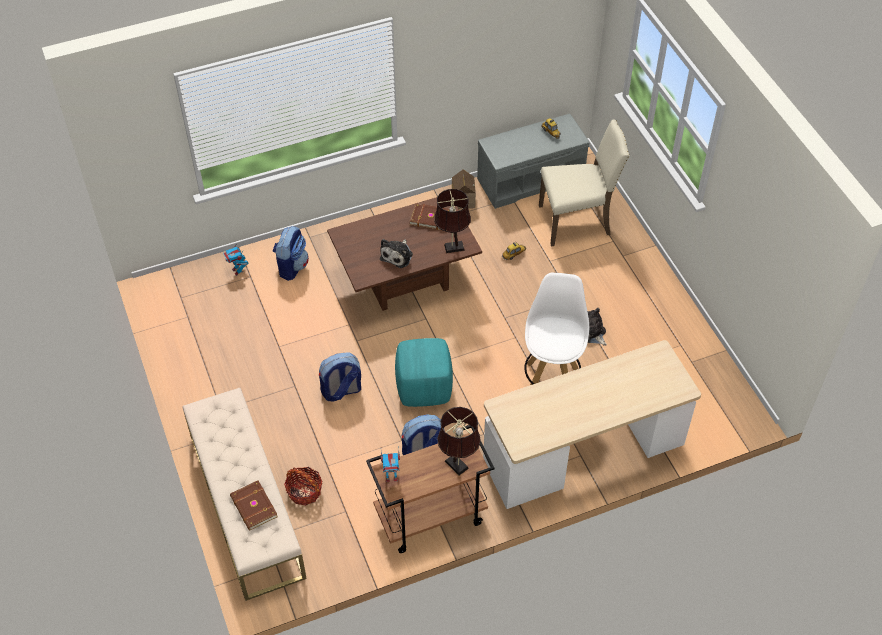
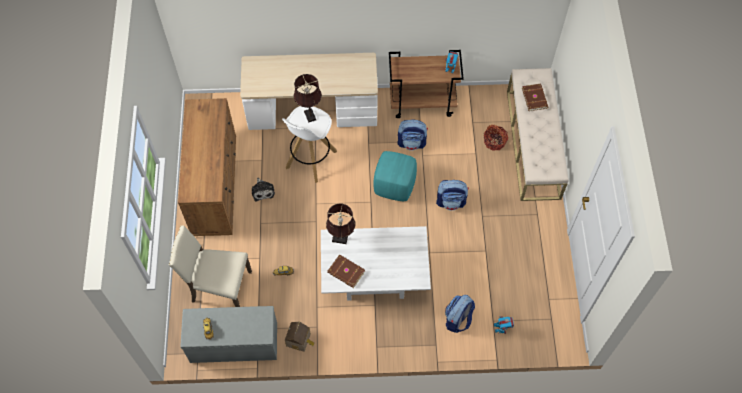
camera: 160 degrees left, 10 degrees up
brown coffee table [327,197,482,311] -> white coffee table [321,226,431,301]
plush toy [380,239,413,268] -> none
brown table lamp [437,407,481,475] -> brown table lamp moved to [294,74,322,122]
none -> brown dresser [178,98,236,236]

